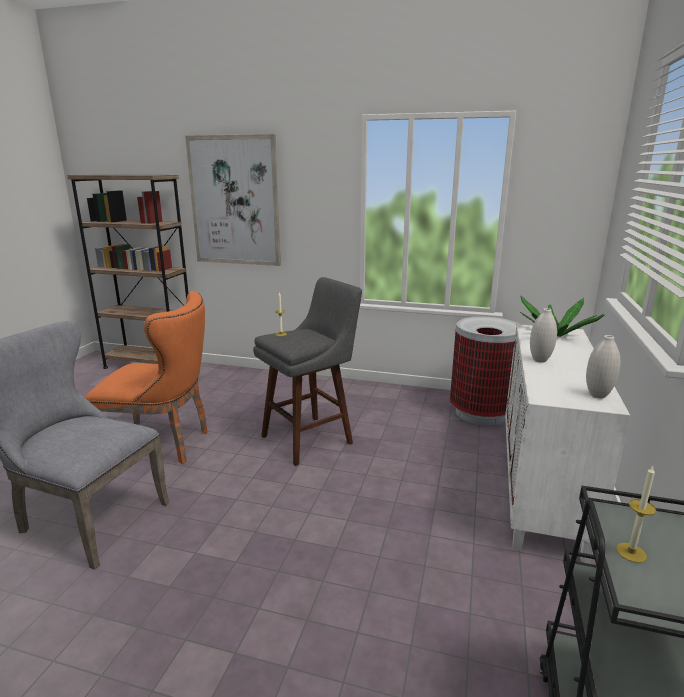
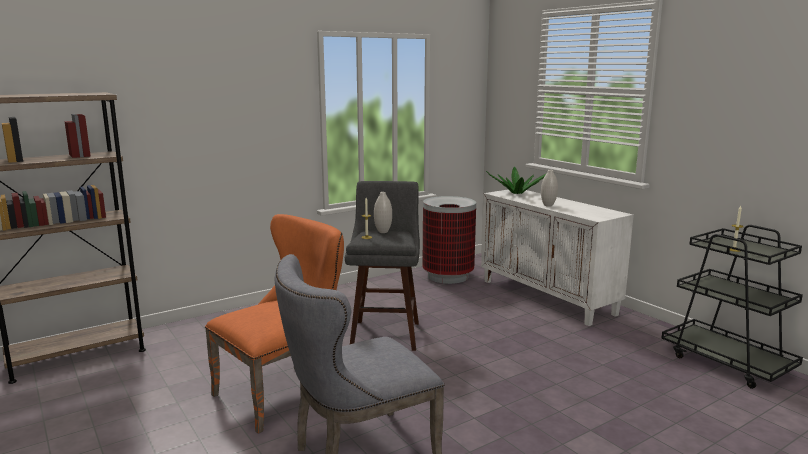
camera: 50 degrees left, 5 degrees down
picture [185,134,281,266] -> none
white vase [586,335,620,399] -> white vase moved to [374,192,392,233]

